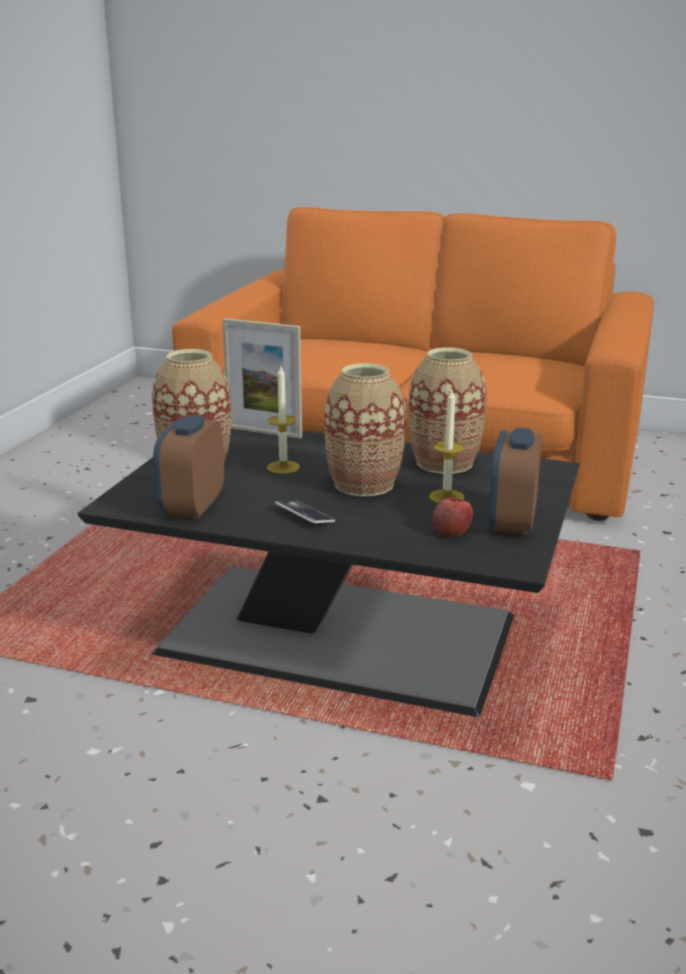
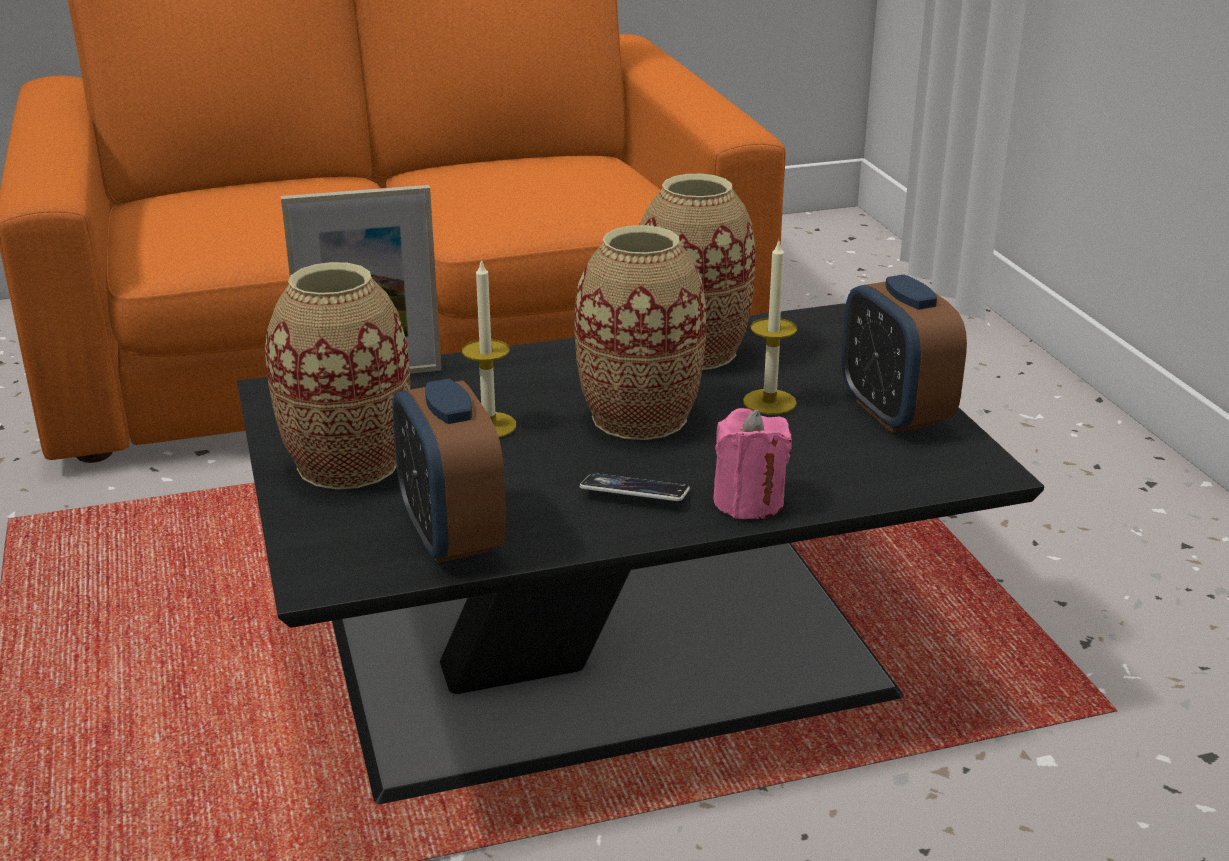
camera: 35 degrees left, 5 degrees up
apple [432,498,473,538] -> none
none -> pink candle [713,408,792,519]

